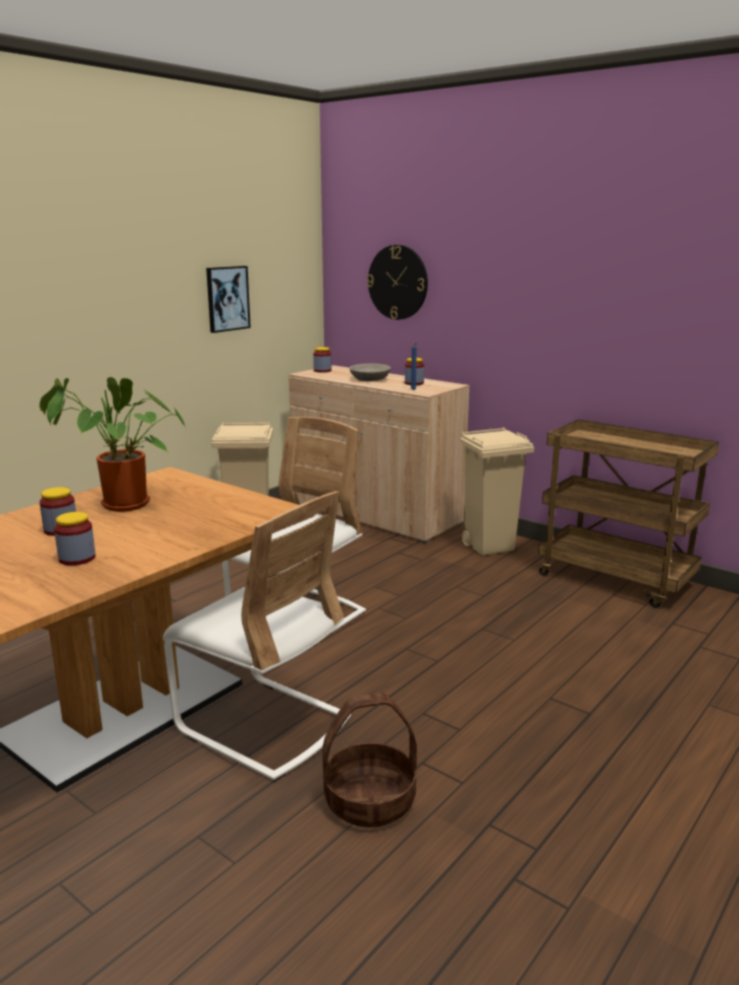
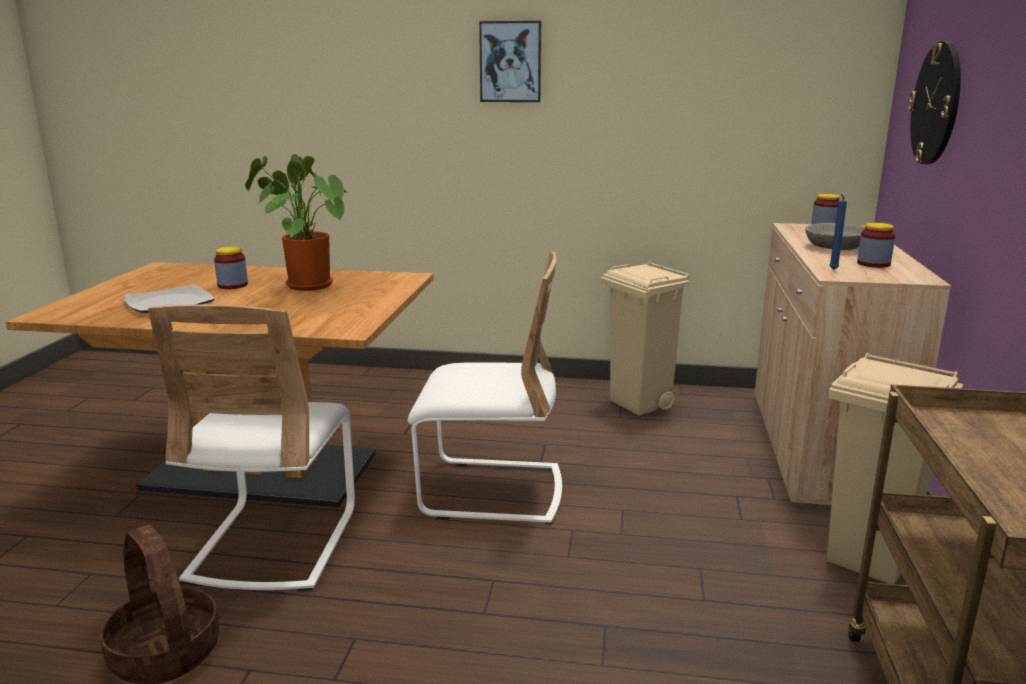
camera: 60 degrees right, 0 degrees up
jar [54,512,96,565] -> plate [124,284,215,313]
picture [206,266,251,333] -> picture moved to [479,21,541,102]

